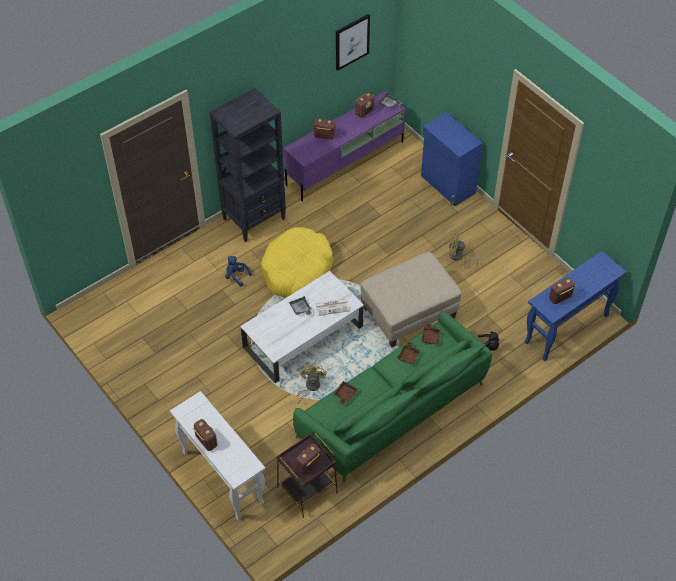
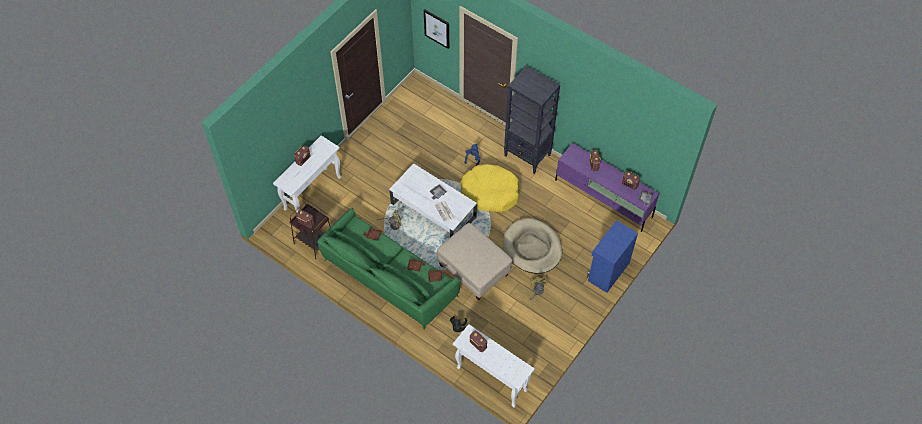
camera: 75 degrees right, 5 degrees up
picture [336,14,370,71] -> picture moved to [424,9,449,49]
blue console table [524,251,626,361] -> white console table [453,324,535,407]
none -> beige dog bed [503,218,562,274]

